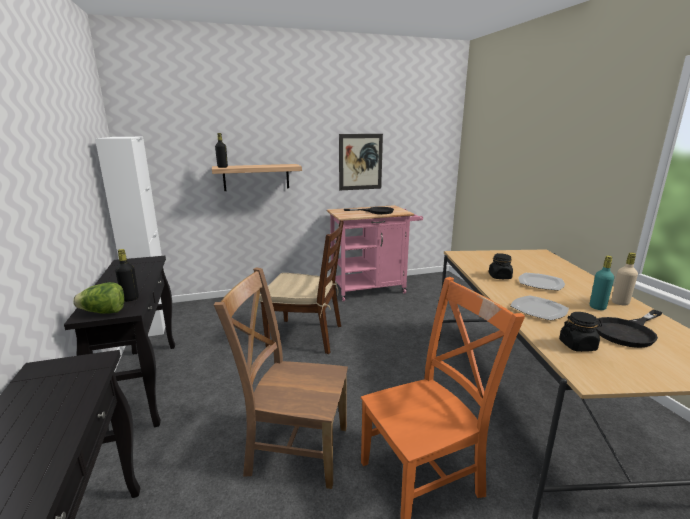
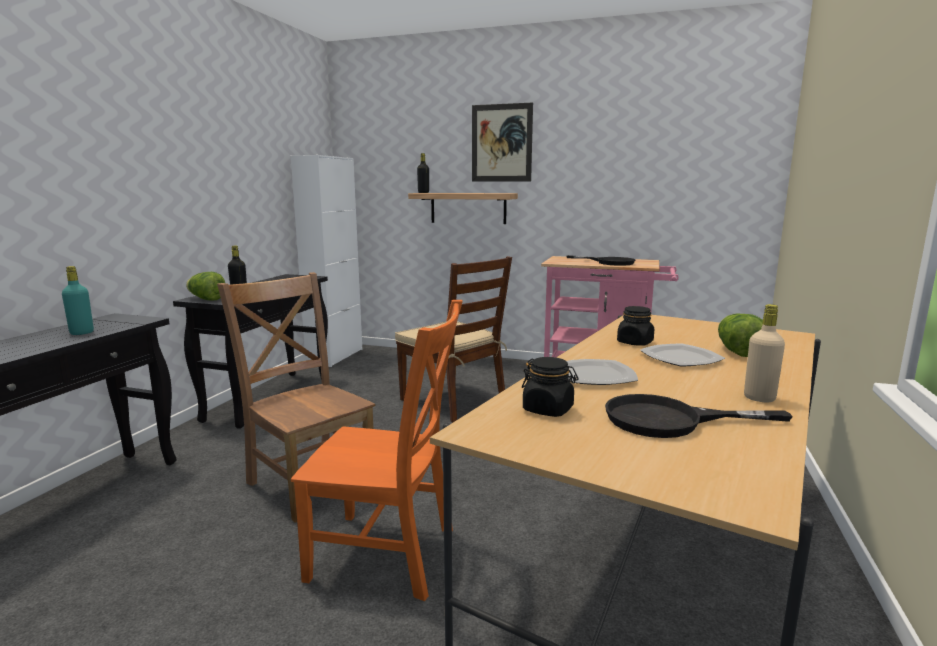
camera: 35 degrees right, 5 degrees down
picture [339,134,383,191] -> picture moved to [472,102,533,182]
turquoise bottle [590,256,614,310] -> turquoise bottle moved to [62,266,94,335]
none -> lettuce [718,313,763,357]

